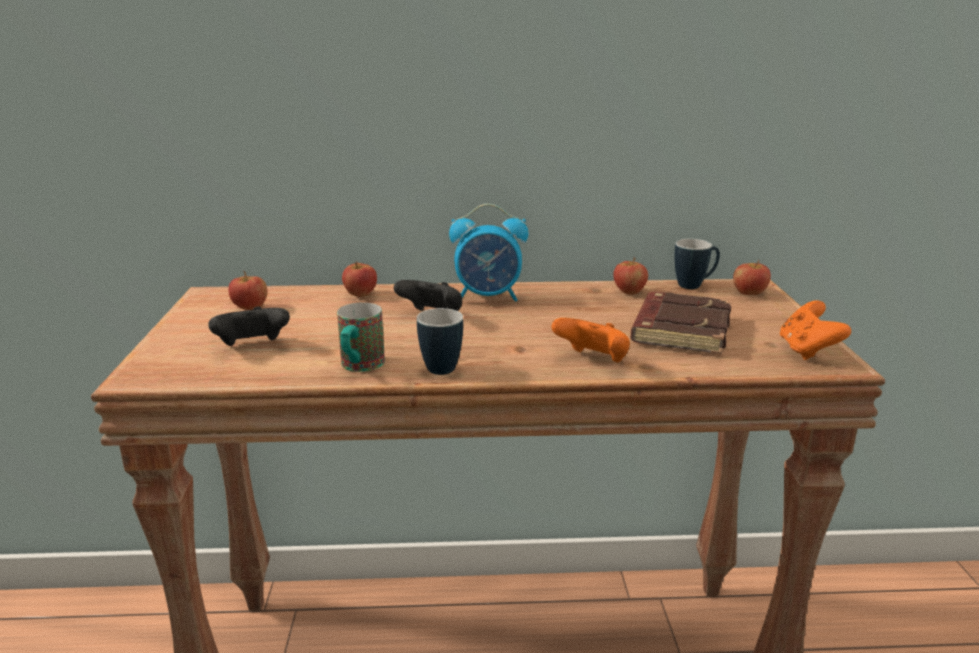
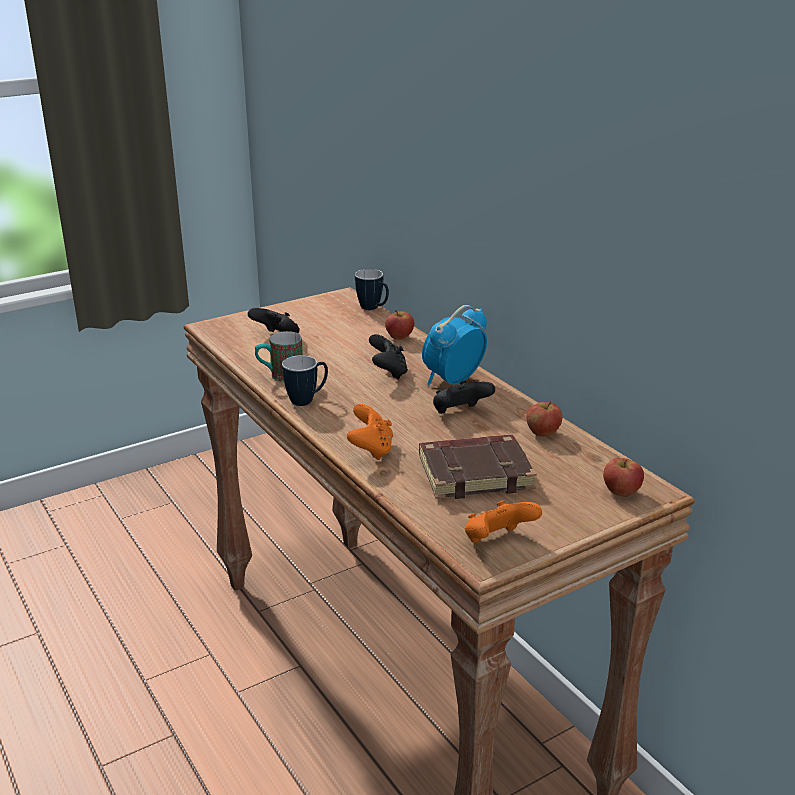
camera: 60 degrees right, 5 degrees up
apple [228,271,267,310] -> none
alarm clock [449,204,528,302] -> alarm clock turned 75 degrees clockwise [422,305,487,386]
mug [675,239,720,289] -> mug moved to [355,269,389,310]
none -> black game controller [433,380,495,414]

